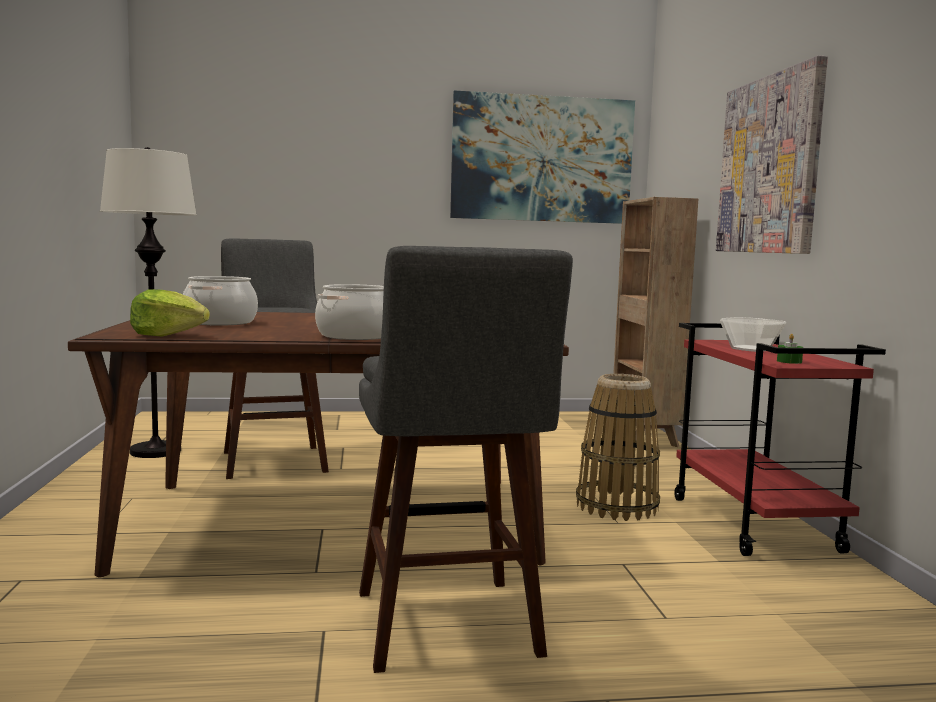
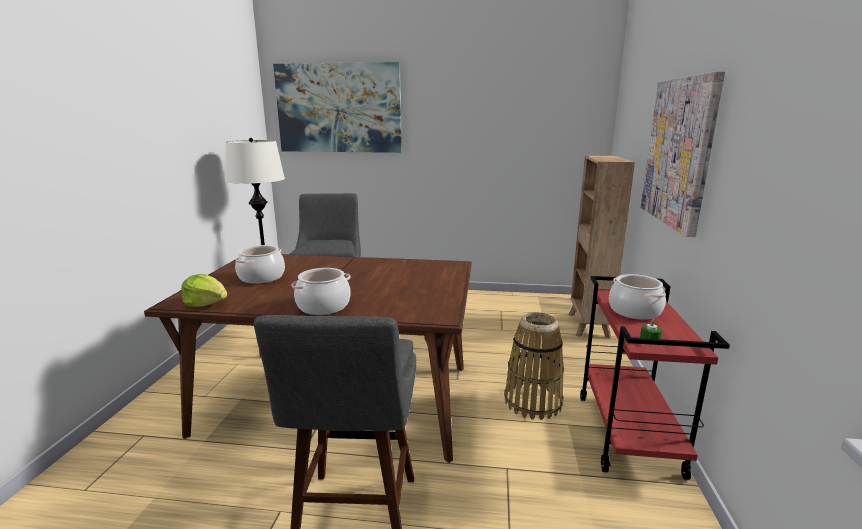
camera: 15 degrees right, 10 degrees up
picture [450,90,635,224] -> picture moved to [273,62,402,153]
bowl [720,317,786,352] -> cooking pot [609,274,666,320]

